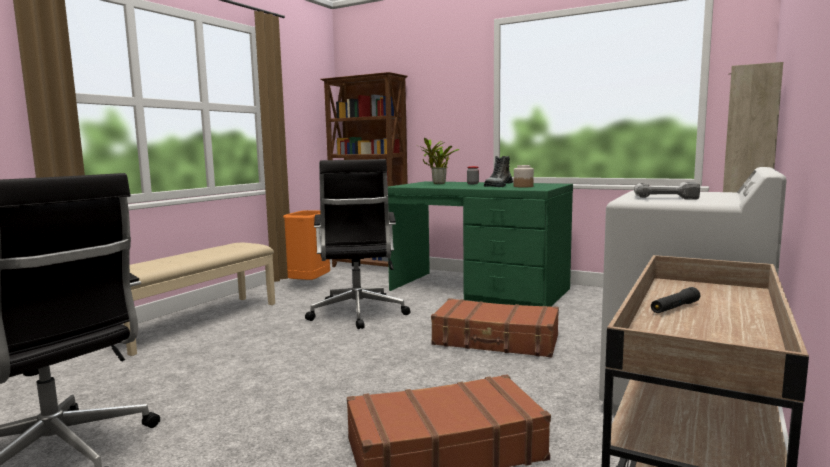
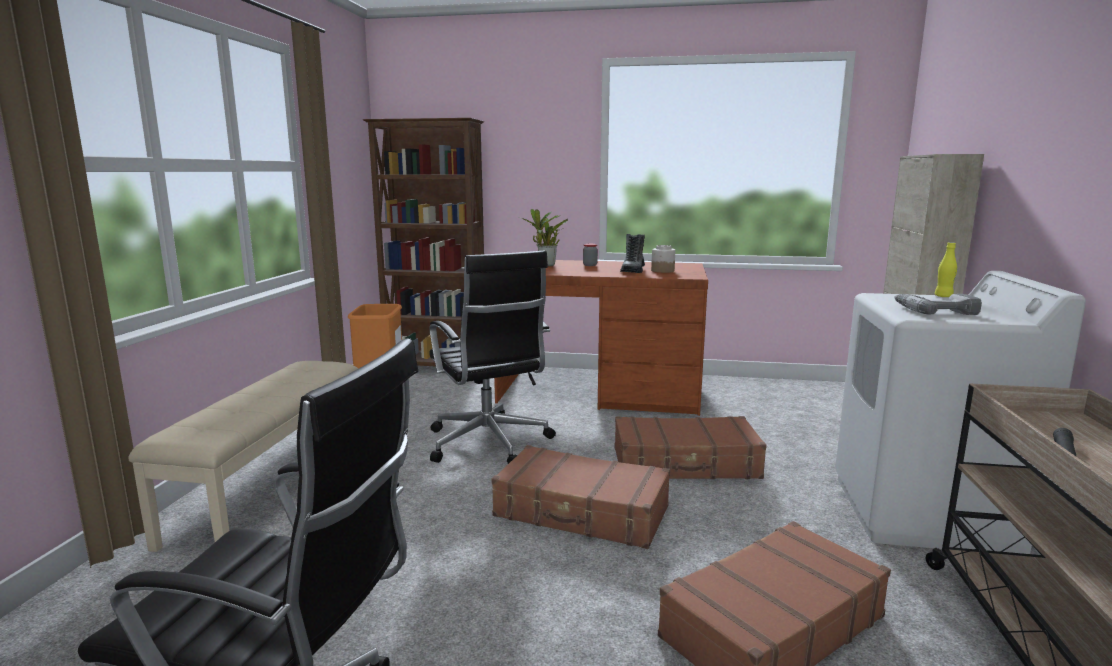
camera: 20 degrees left, 5 degrees up
green desk [388,181,573,307] -> brown desk [494,260,708,416]
none -> brown suitcase [491,445,670,549]
none -> yellow bottle [935,242,957,297]

